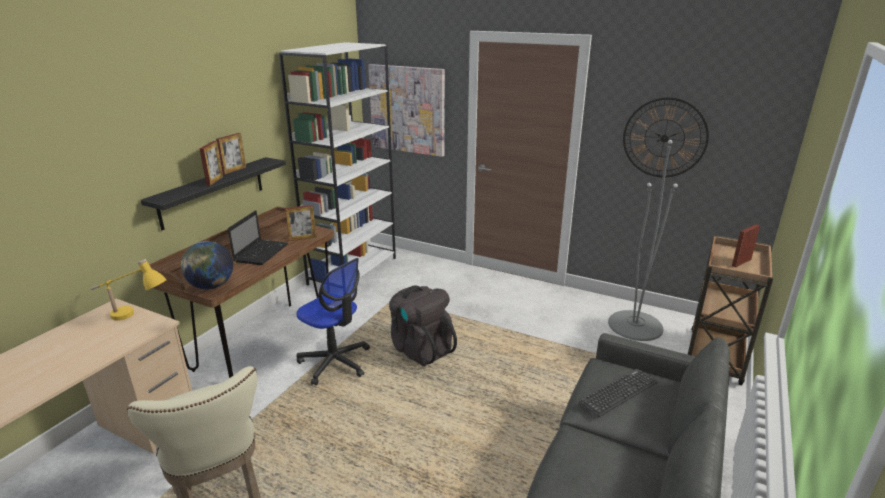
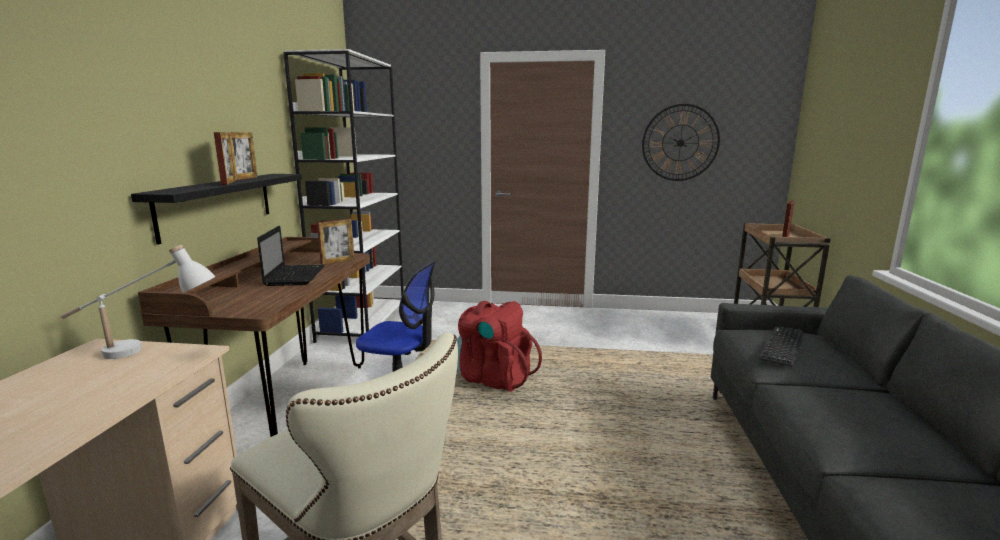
camera: 20 degrees left, 10 degrees down
yellow table lamp [91,259,167,321] -> white table lamp [61,244,215,359]
globe [181,241,233,290] -> none
picture [368,64,445,157] -> none
black backpack [389,285,457,366] -> red backpack [457,301,542,392]
grey floor lamp [608,140,678,341] -> none

